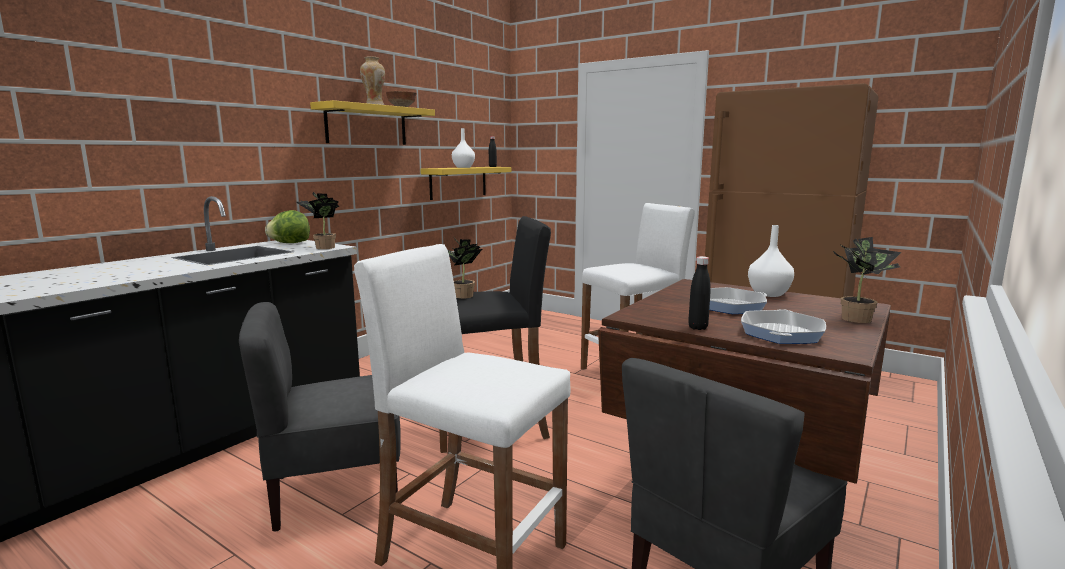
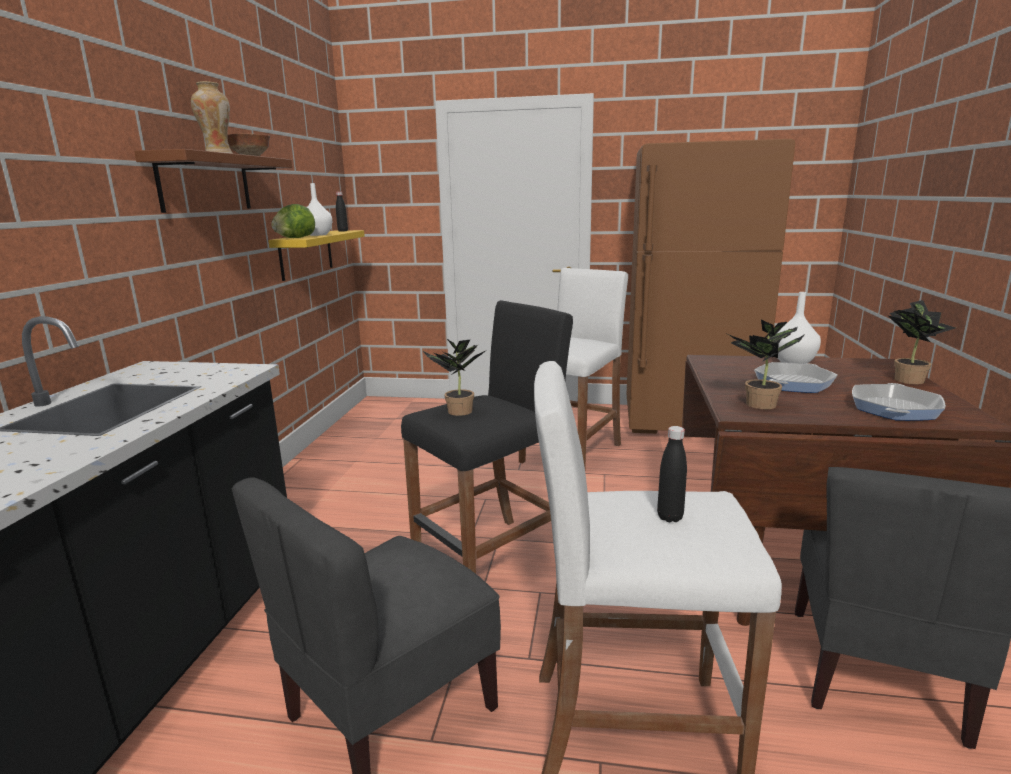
camera: 25 degrees left, 5 degrees up
lettuce [265,210,310,243] -> lettuce moved to [271,204,315,238]
potted plant [296,192,339,249] -> potted plant moved to [728,320,805,409]
yellow shelf [310,100,435,145] -> brown shelf [134,149,292,213]
black bottle [688,256,711,330] -> black bottle moved to [657,426,687,522]
frying pan [741,309,826,344] -> frying pan turned 150 degrees counterclockwise [852,383,946,421]

